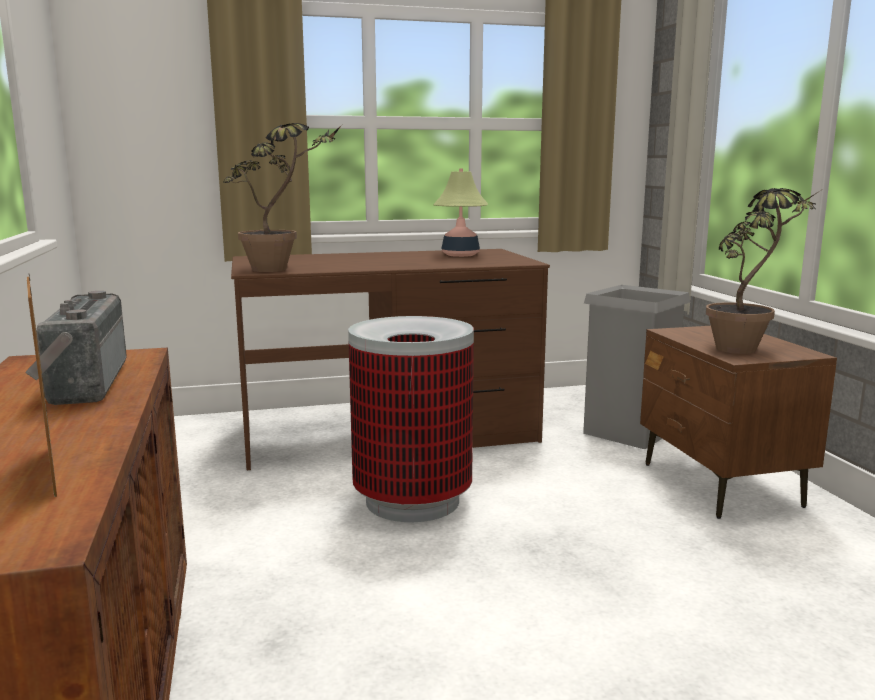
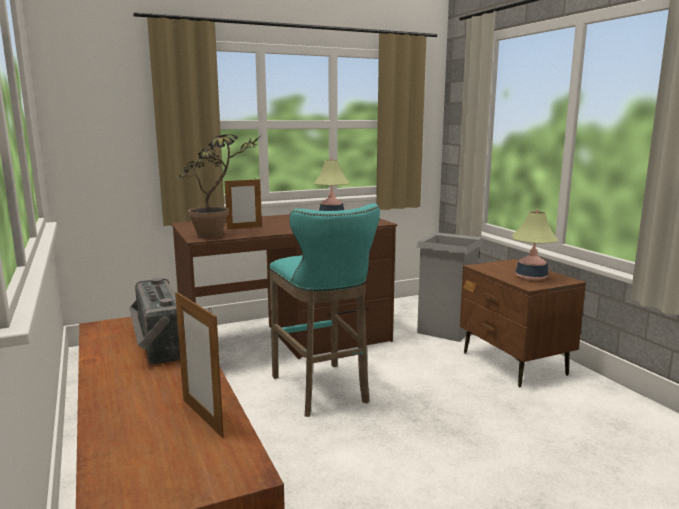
camera: 10 degrees left, 0 degrees up
trash can [348,316,474,522] -> turquoise stool [269,203,380,417]
potted plant [706,188,820,354] -> table lamp [512,210,559,281]
none -> picture frame [225,179,262,230]

